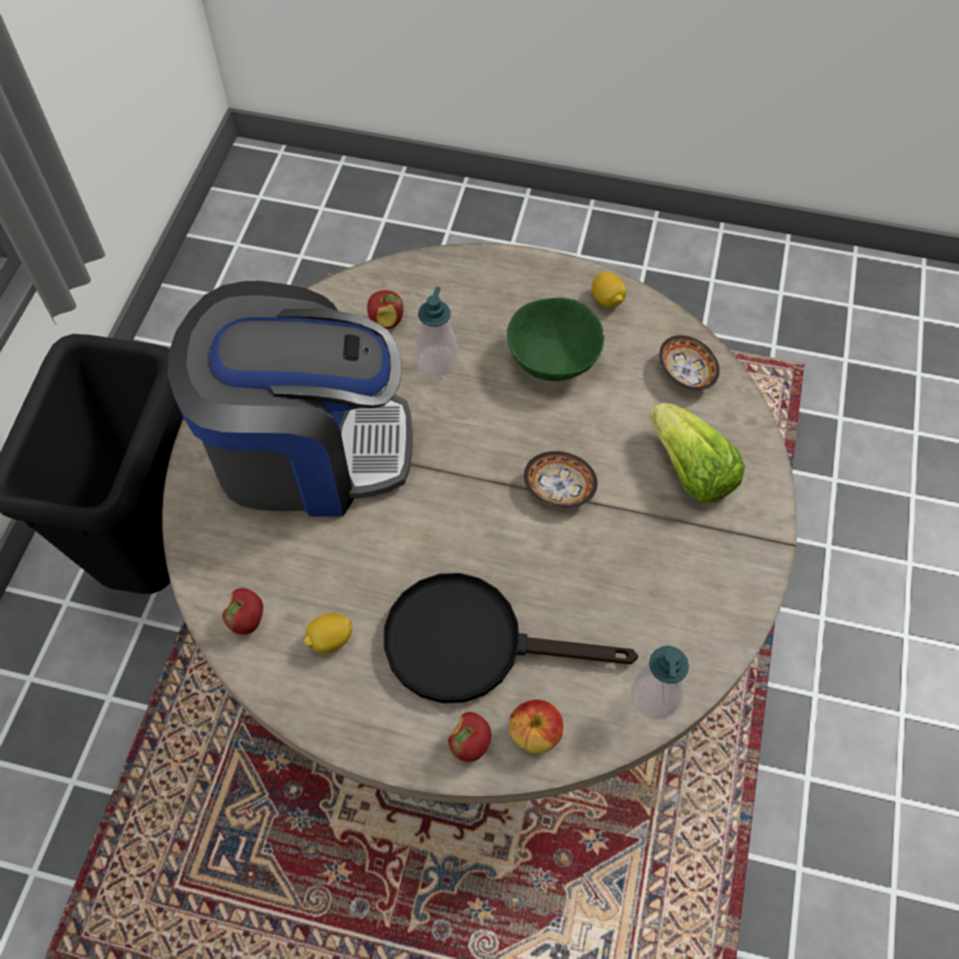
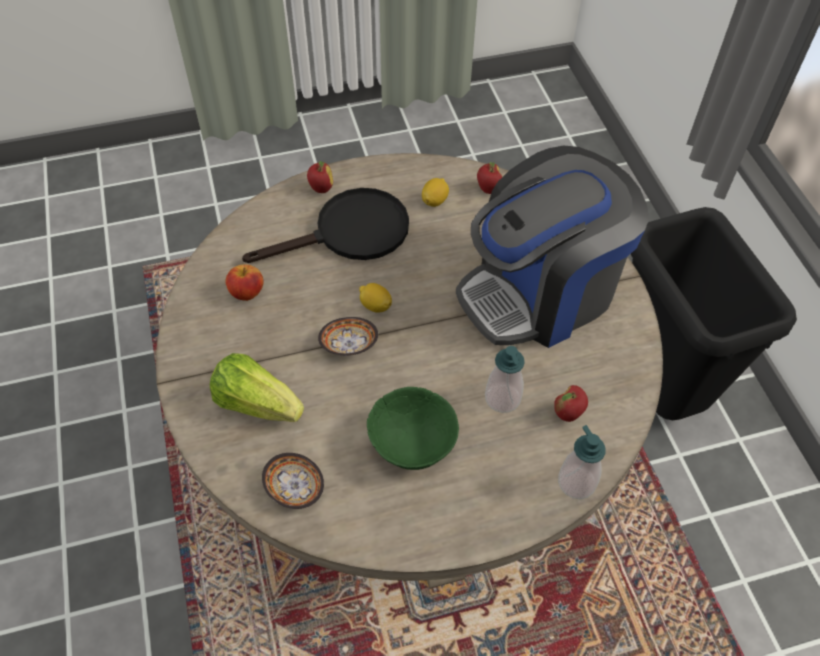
camera: 150 degrees right, 5 degrees down
apple [509,699,563,754] -> apple moved to [225,264,264,301]
lemon [592,272,626,308] -> lemon moved to [359,283,392,313]
soap dispenser [631,646,689,719] -> soap dispenser moved to [558,425,606,499]

